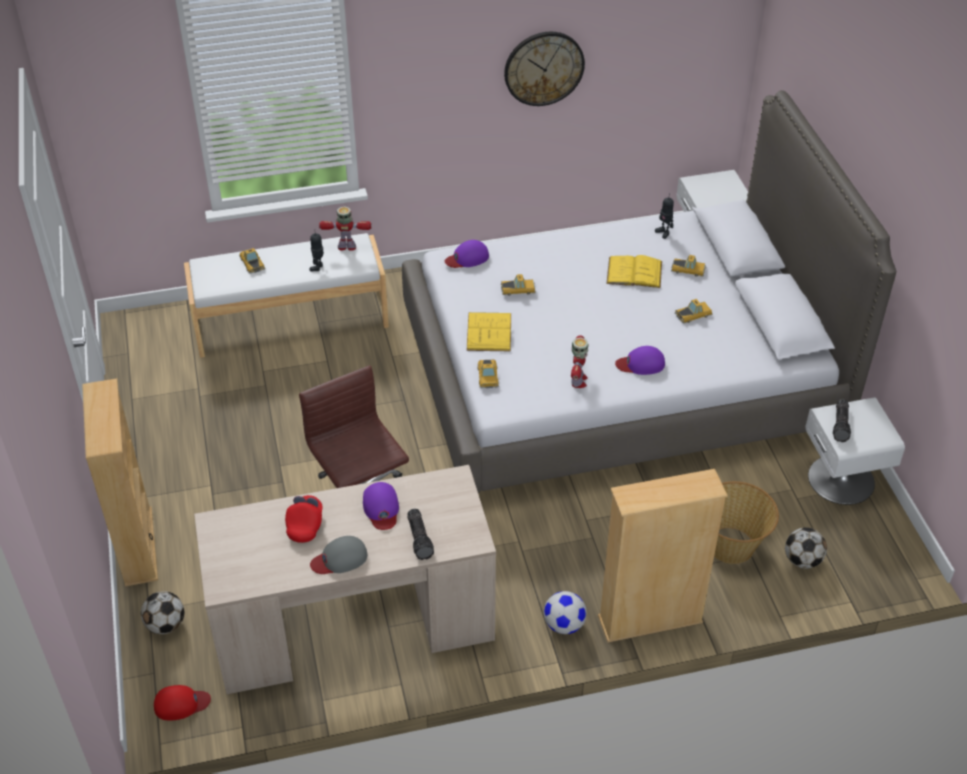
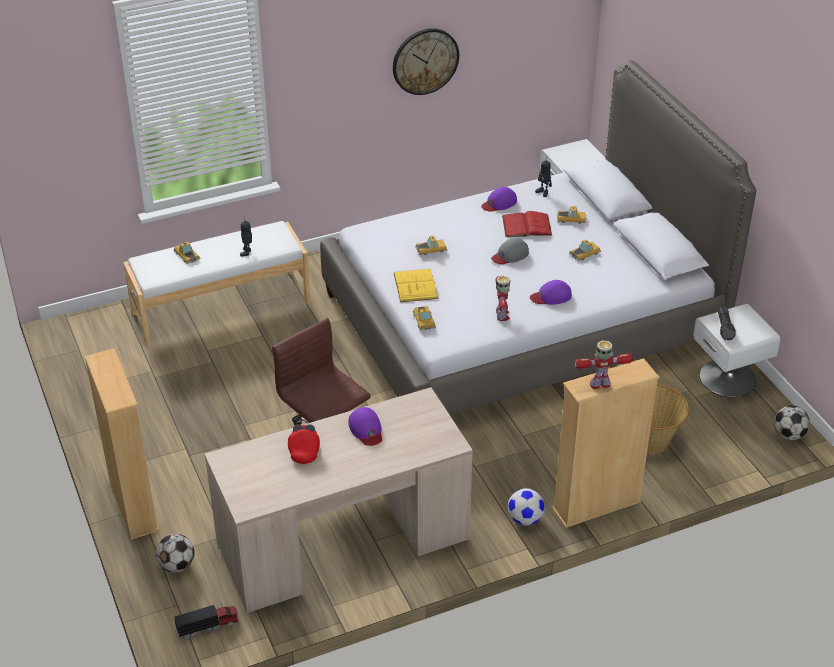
camera: 10 degrees left, 5 degrees down
red cap [154,685,211,720] -> toy truck [174,603,239,640]
grey cap [310,536,367,574] -> grey cap moved to [491,238,529,264]
toy robot [319,206,372,251] -> toy robot moved to [575,340,633,389]
flashlight [407,509,434,560] -> none
purple cap [445,240,489,268] -> purple cap moved to [481,187,517,212]
yellow book [606,255,662,288] -> red book [502,211,552,237]
football [785,527,827,569] -> football moved to [774,405,810,440]

